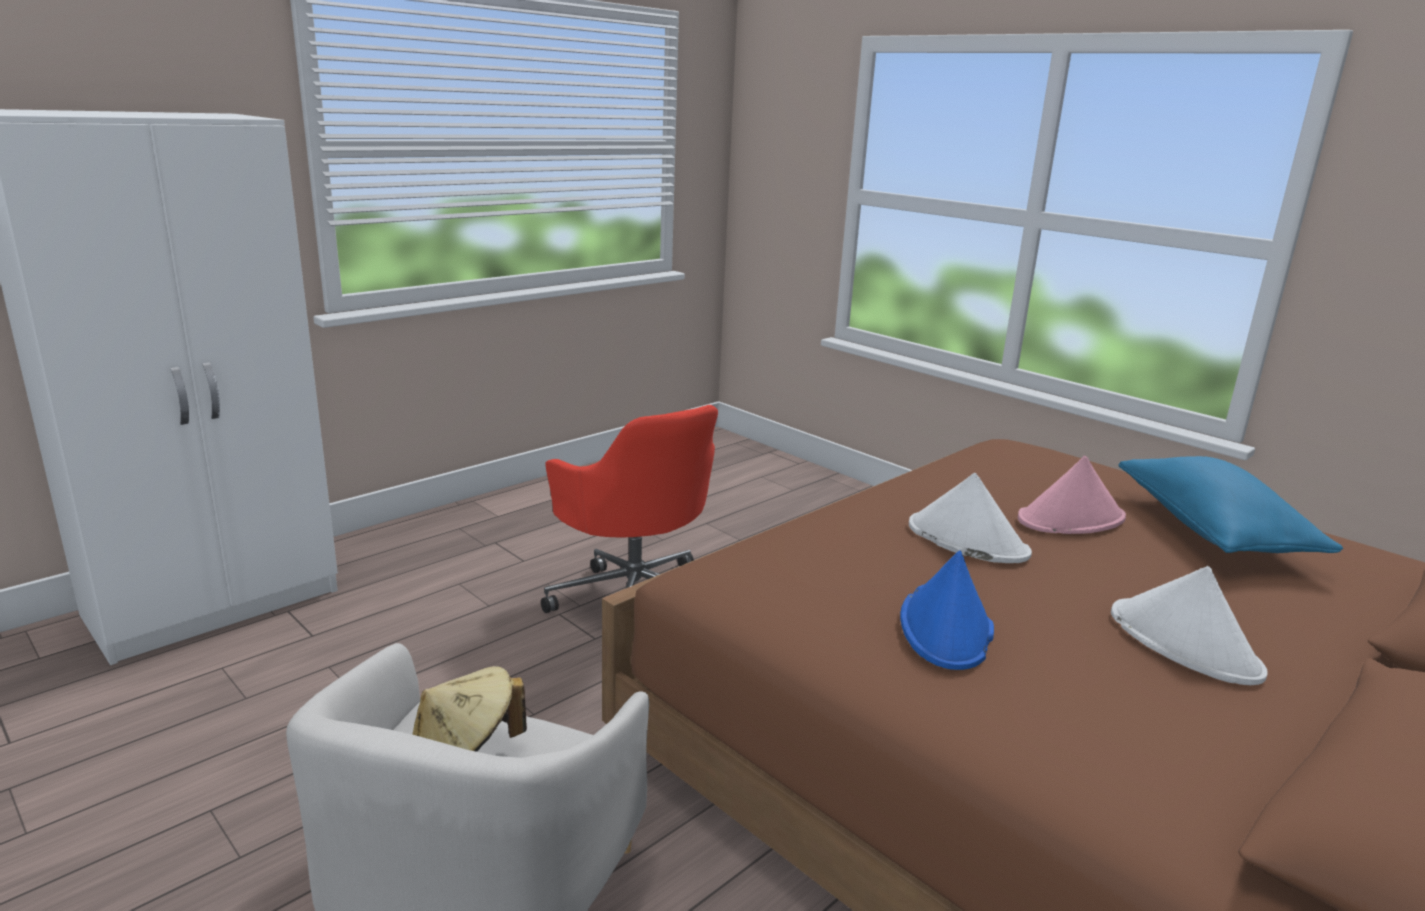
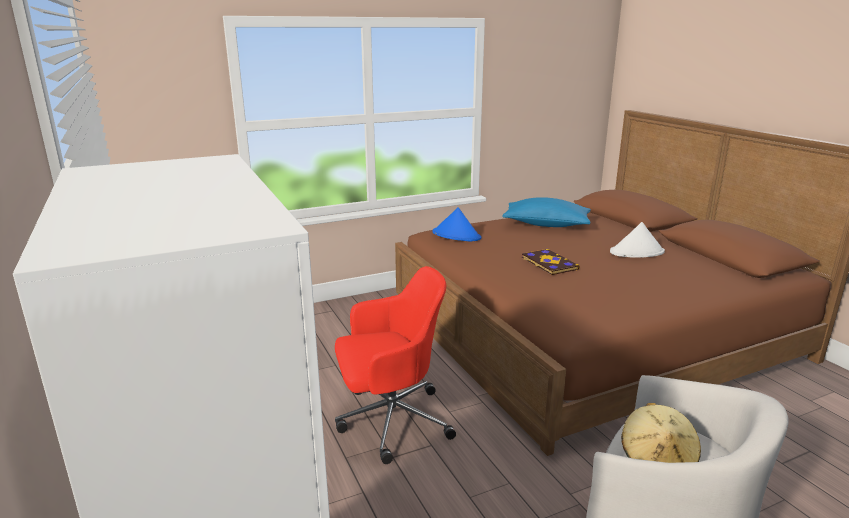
camera: 70 degrees left, 0 degrees up
blue hat [900,550,994,670] -> blue hat moved to [432,207,481,241]
white hat [909,473,1032,563] -> book [522,249,580,275]
pink hat [1018,456,1126,534] -> none

